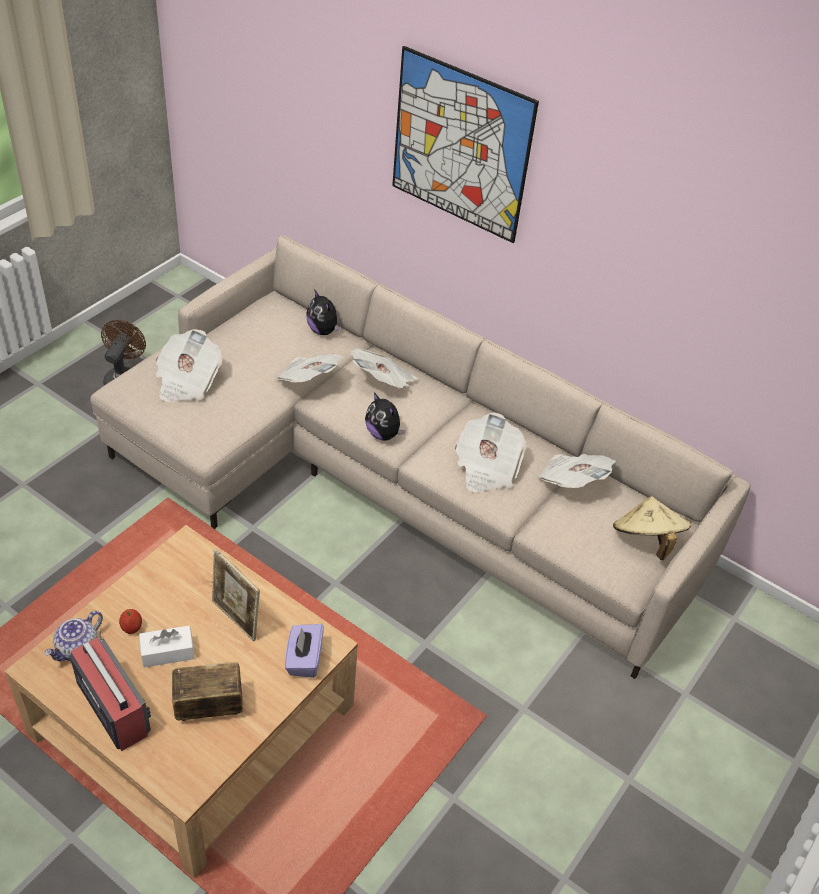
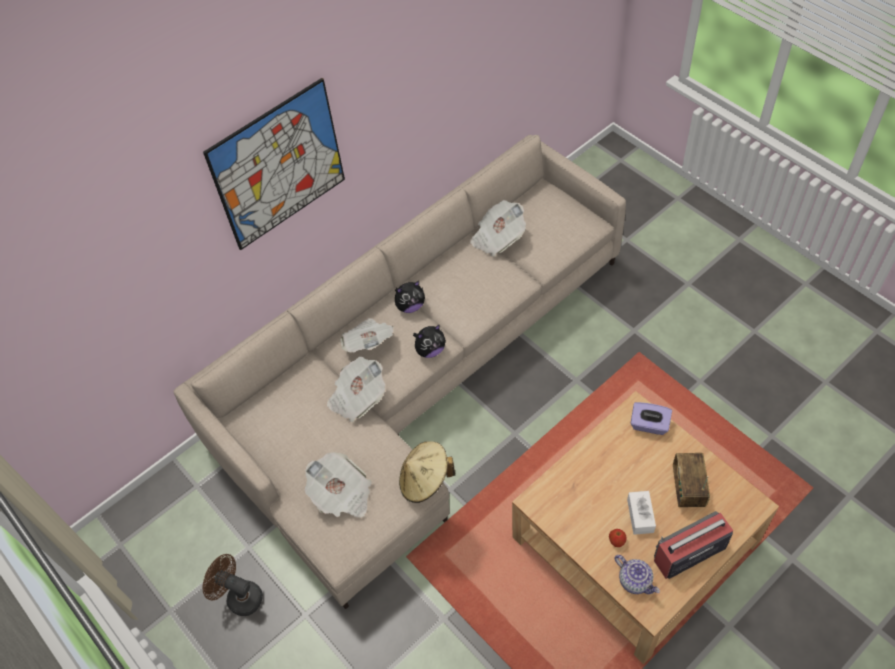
camera: 70 degrees left, 10 degrees up
picture frame [212,549,260,641] -> none
plush toy [306,289,342,335] -> plush toy moved to [395,281,425,313]
newspaper [455,413,527,492] -> none
beige hat [613,496,691,560] -> beige hat moved to [399,441,455,503]

